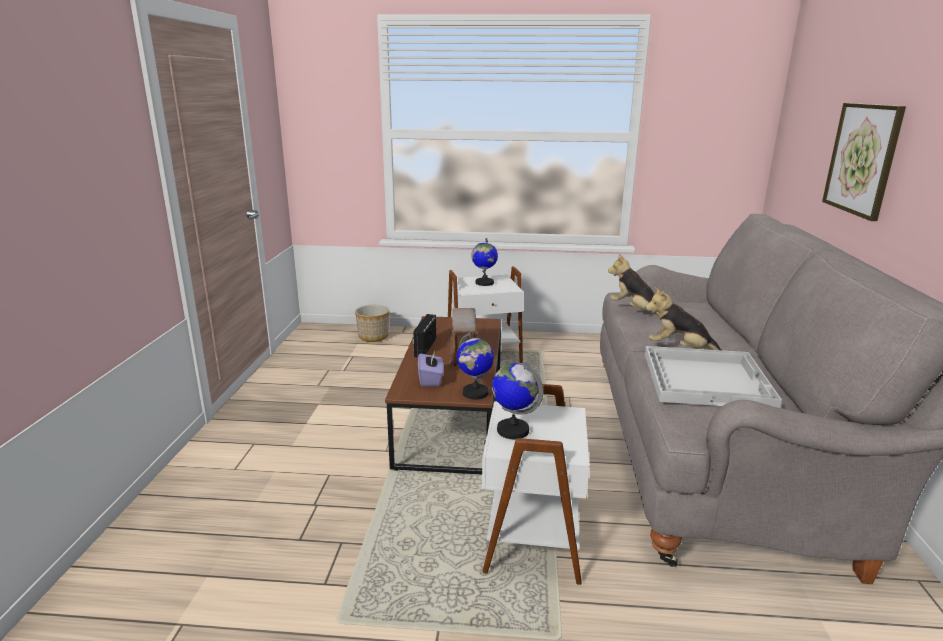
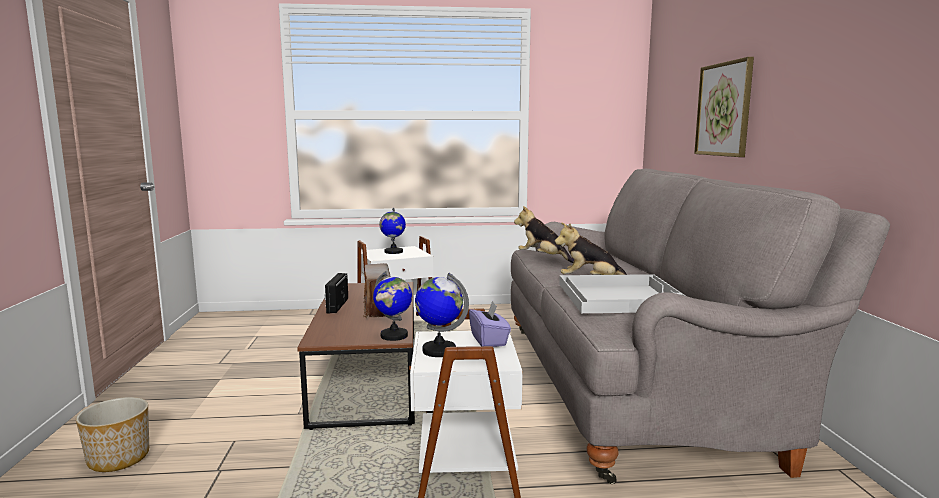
camera: 10 degrees left, 10 degrees down
planter [355,305,389,342] -> planter moved to [76,397,149,472]
purple tissue box [418,351,444,387] -> purple tissue box moved to [469,300,511,347]

